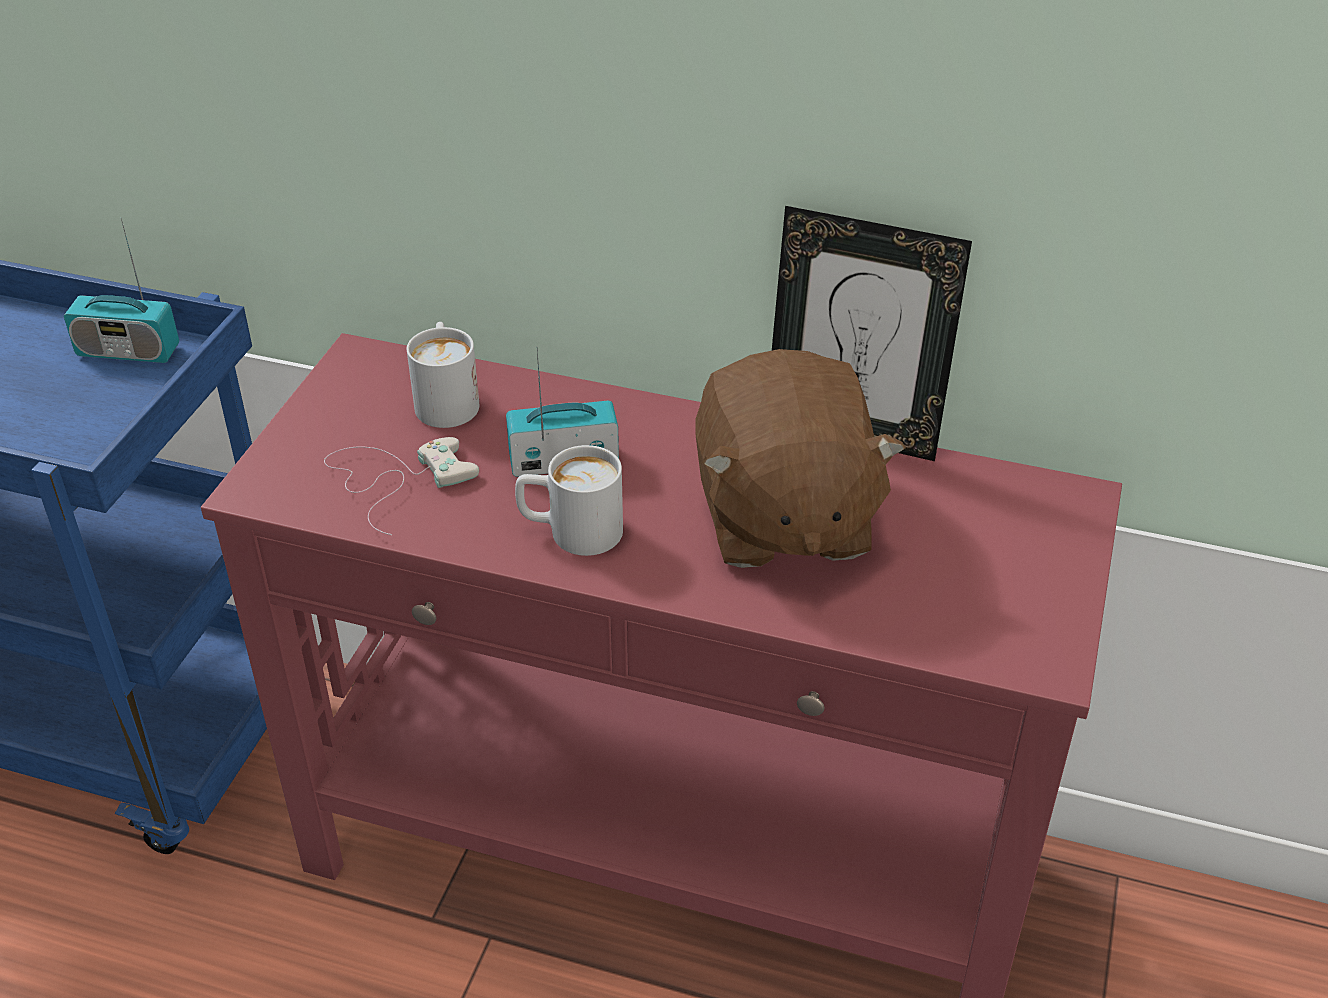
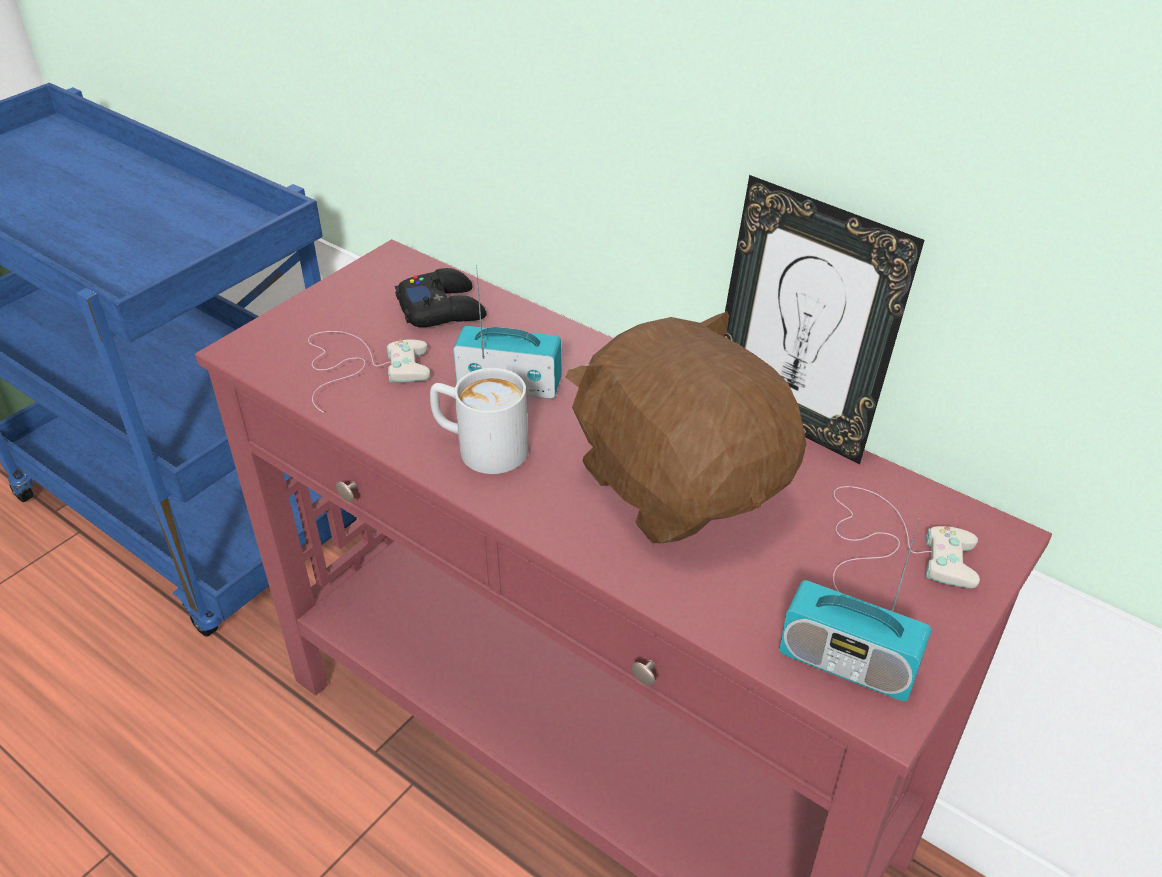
camera: 20 degrees right, 0 degrees up
radio [64,219,179,363] -> radio moved to [779,518,932,701]
white mug [407,322,479,428] -> black game controller [395,268,487,327]
brown plush toy [696,349,906,568] -> brown plush toy turned 135 degrees clockwise [565,311,806,543]
none -> white game controller [833,486,980,592]

